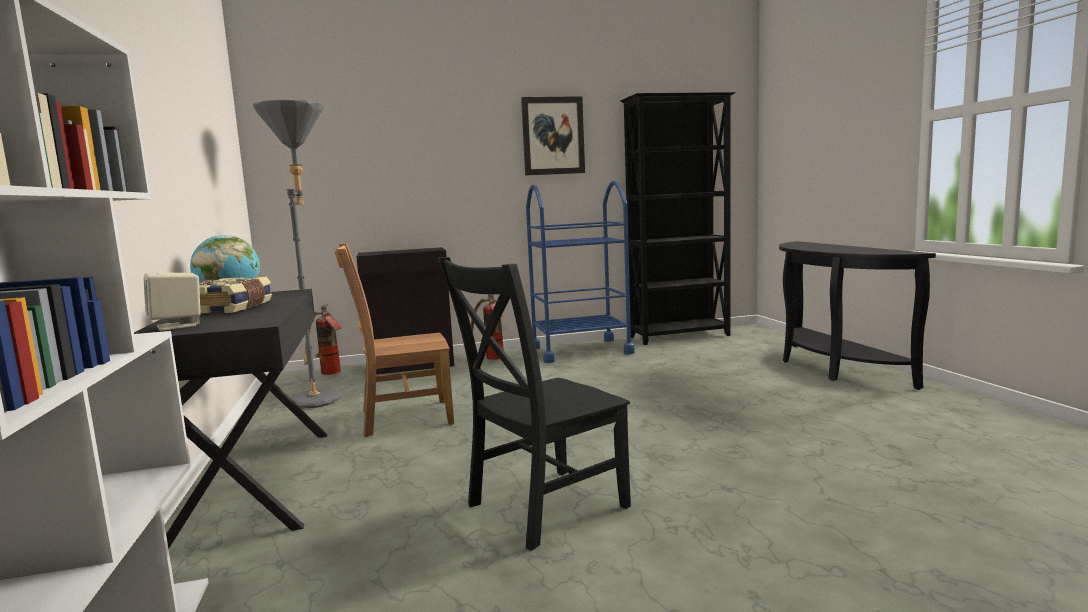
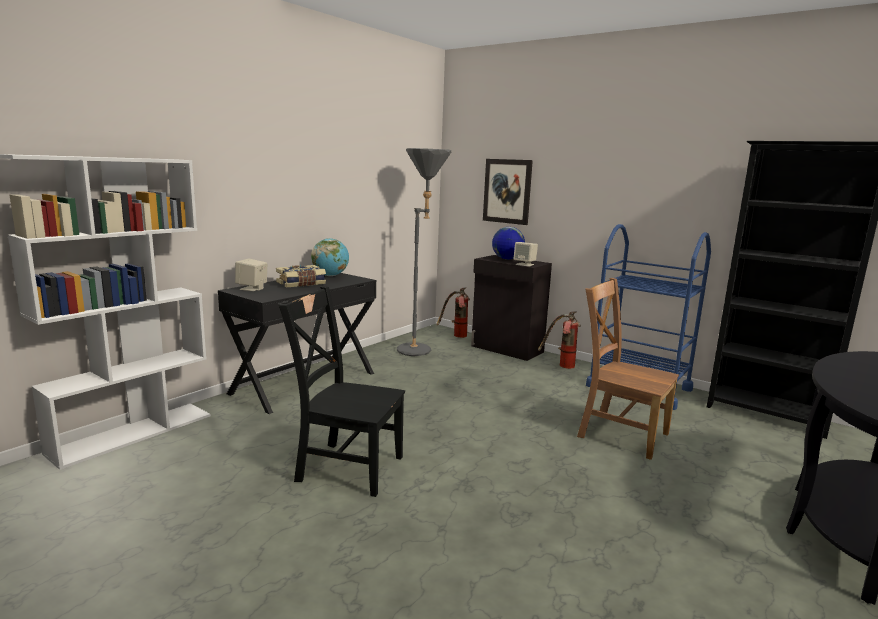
camera: 50 degrees right, 5 degrees up
brown chair [335,244,454,437] -> brown chair moved to [577,278,679,460]
picture [521,96,585,175] -> picture moved to [483,159,533,225]
none -> globe [492,227,525,260]
none -> beige speaker [513,242,538,267]

